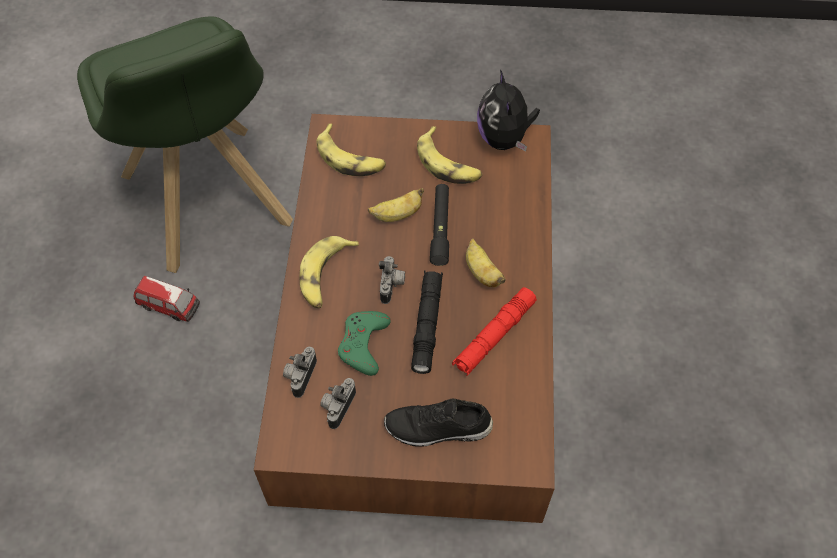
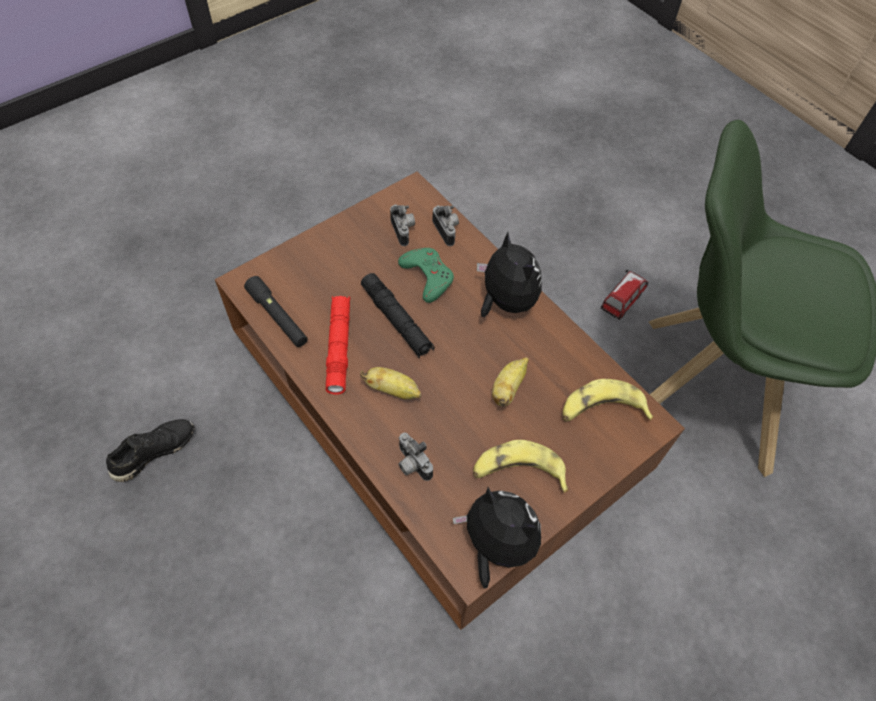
camera: 135 degrees right, 0 degrees up
toy car [134,276,200,322] -> toy car turned 150 degrees clockwise [601,270,648,320]
banana [300,236,360,308] -> plush toy [477,232,542,317]
camera [379,256,405,304] -> camera moved to [398,433,433,481]
black shoe [384,399,493,447] -> black shoe moved to [106,419,194,482]
black flashlight [430,184,449,266] -> black flashlight moved to [244,276,308,347]

